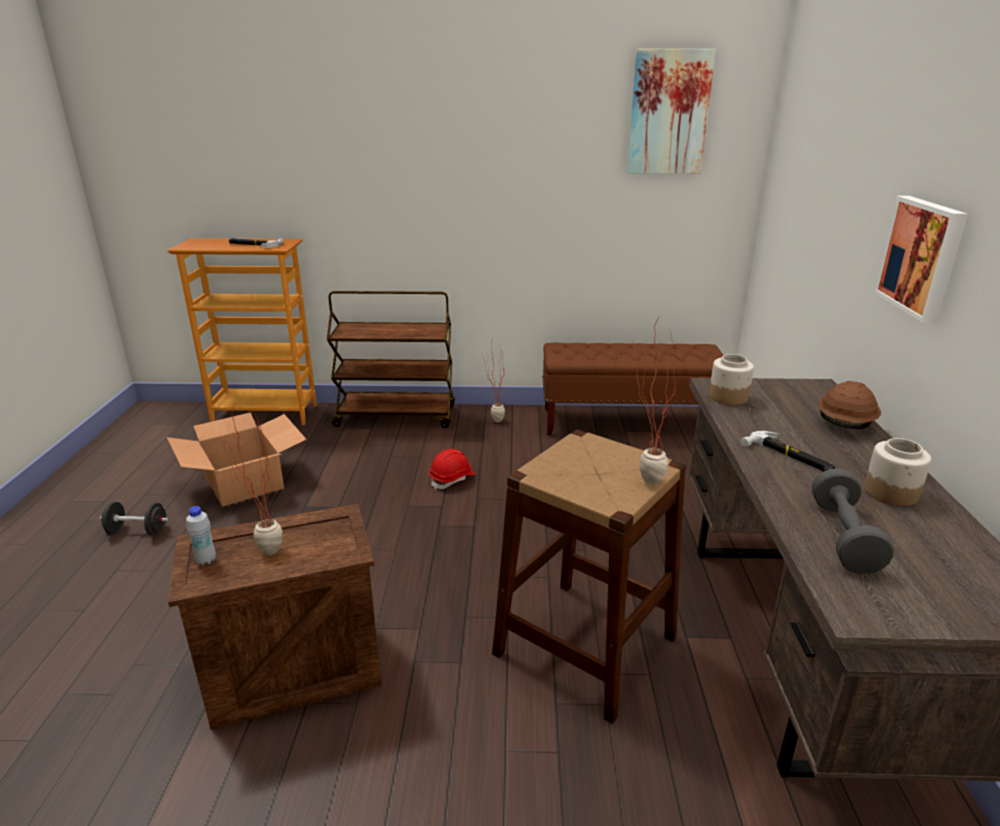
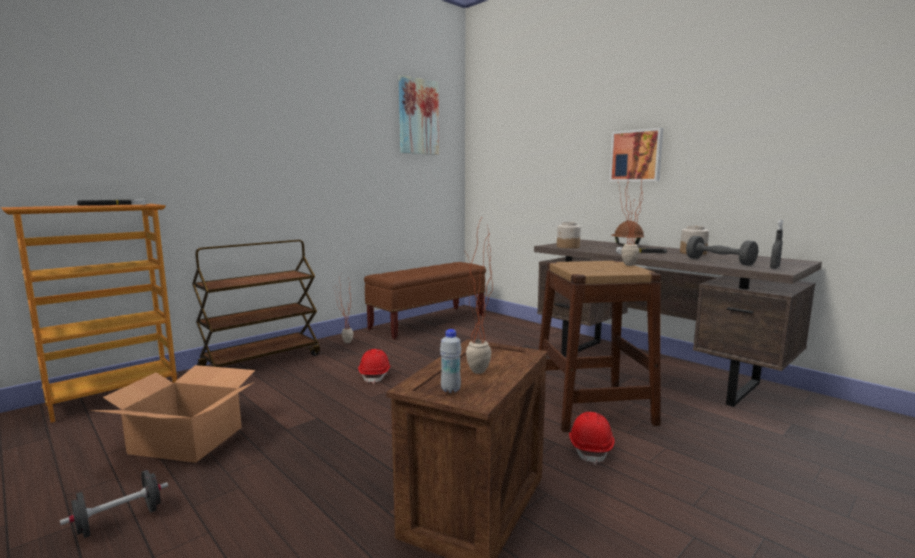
camera: 45 degrees left, 15 degrees down
none -> red hard hat [569,412,615,465]
none -> grey spray bottle [770,220,783,269]

